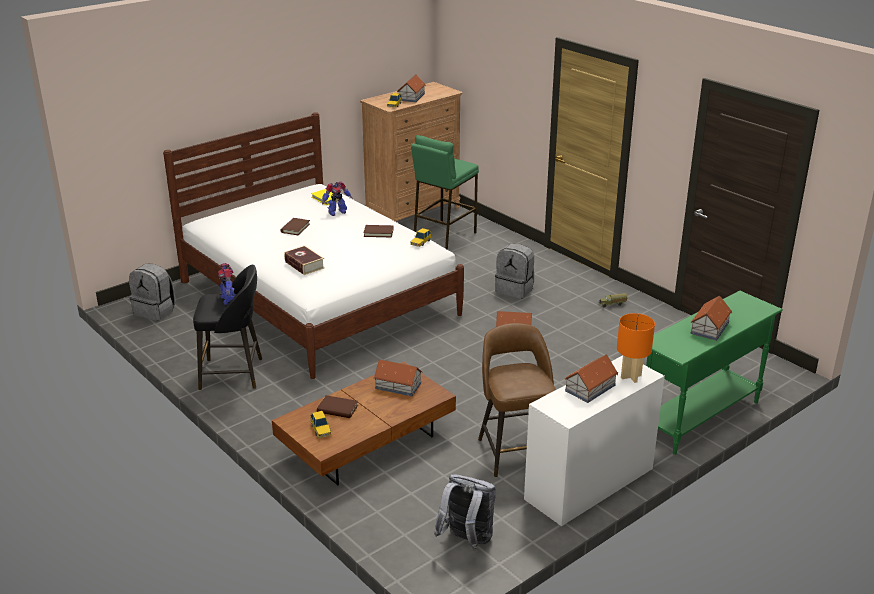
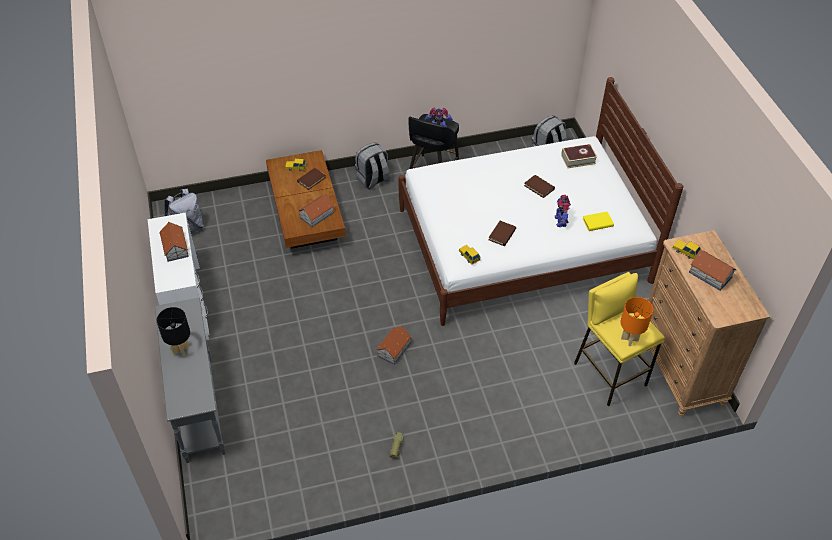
camera: 115 degrees right, 20 degrees up
book [284,246,325,275] -> book moved to [561,144,597,168]
green stool [411,135,479,250] -> yellow stool [574,272,665,406]
brown stool [478,323,556,477] -> none
grey backpack [495,243,534,299] -> grey backpack moved to [355,142,390,189]
orange table lamp [617,313,655,383] -> orange table lamp moved to [621,297,653,346]
green console table [646,291,783,455] -> grey console table [155,298,226,463]
toy house [690,296,732,341] -> black table lamp [157,307,190,356]

